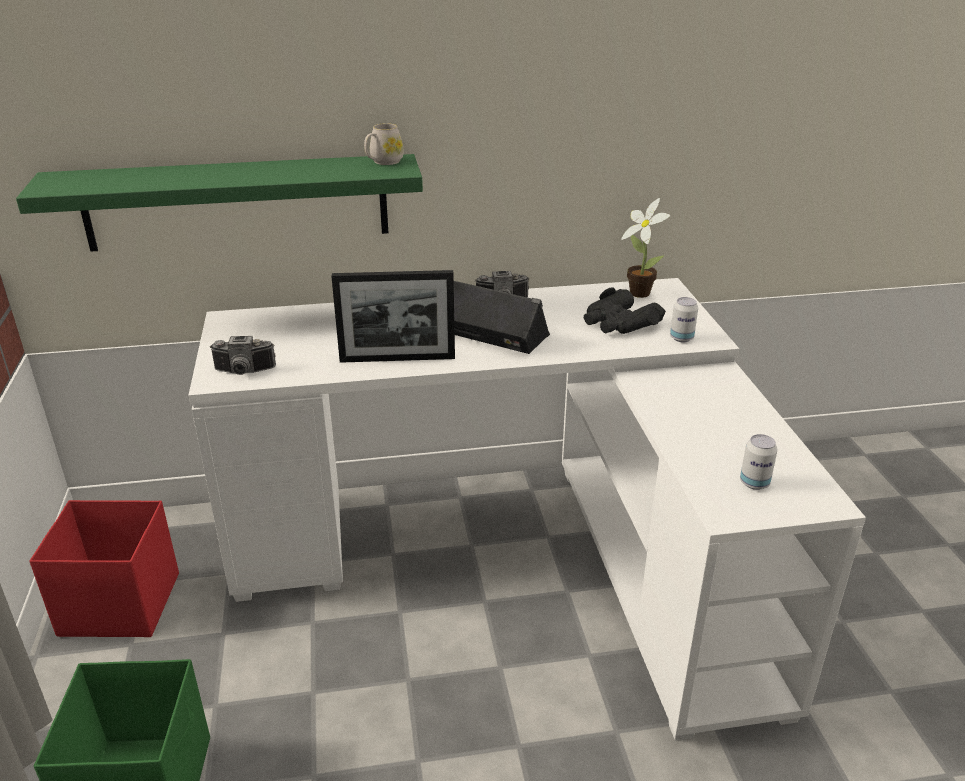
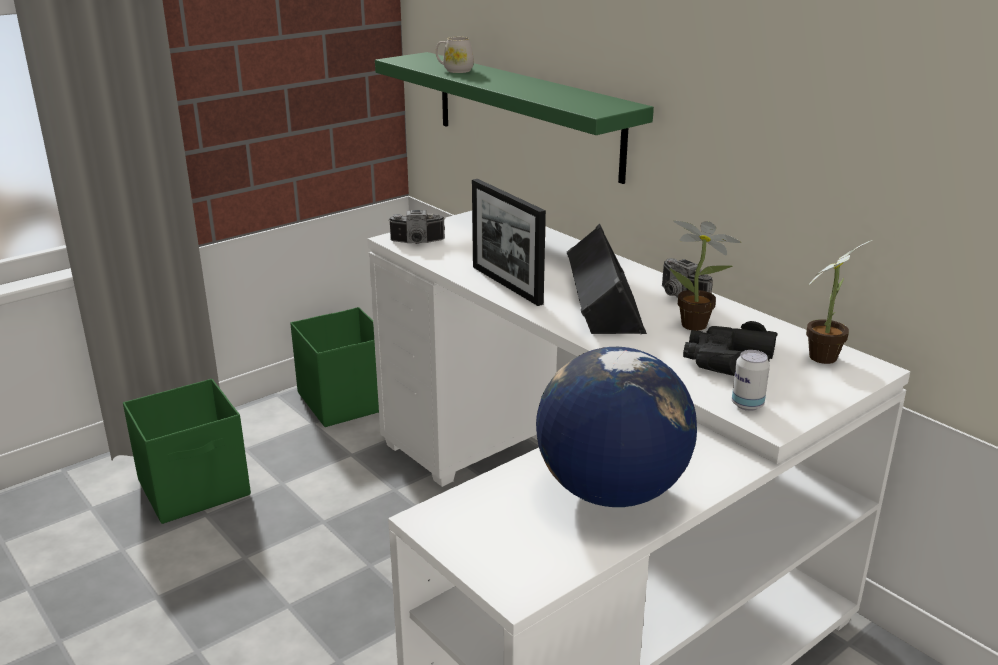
camera: 60 degrees right, 5 degrees down
red storage box [29,500,179,637] -> green storage box [290,307,379,427]
camera [209,336,276,375] -> camera turned 60 degrees counterclockwise [388,210,445,244]
white mug [364,123,404,165] -> white mug moved to [436,37,474,73]
can [740,434,777,490] -> none
none -> globe [536,347,697,507]
none -> potted plant [670,221,742,331]

